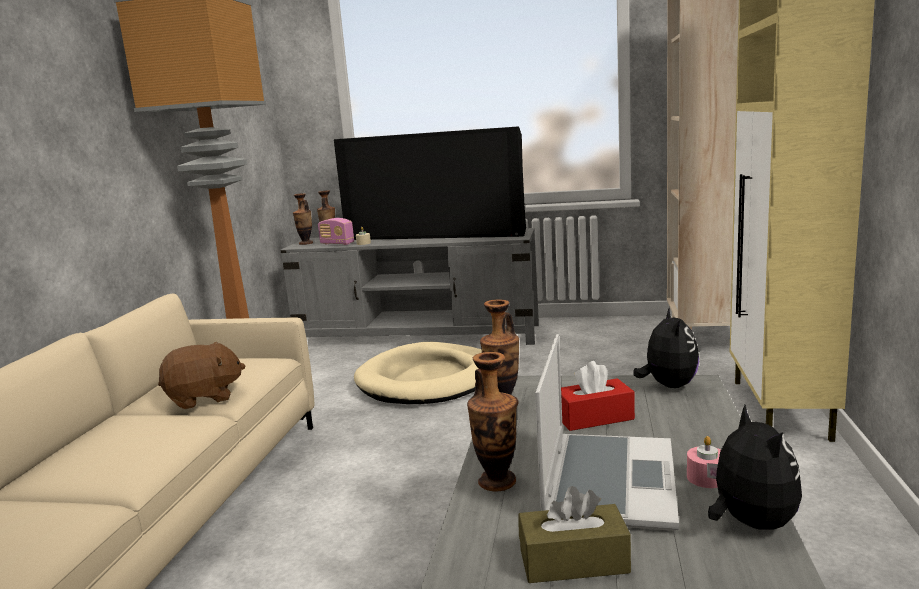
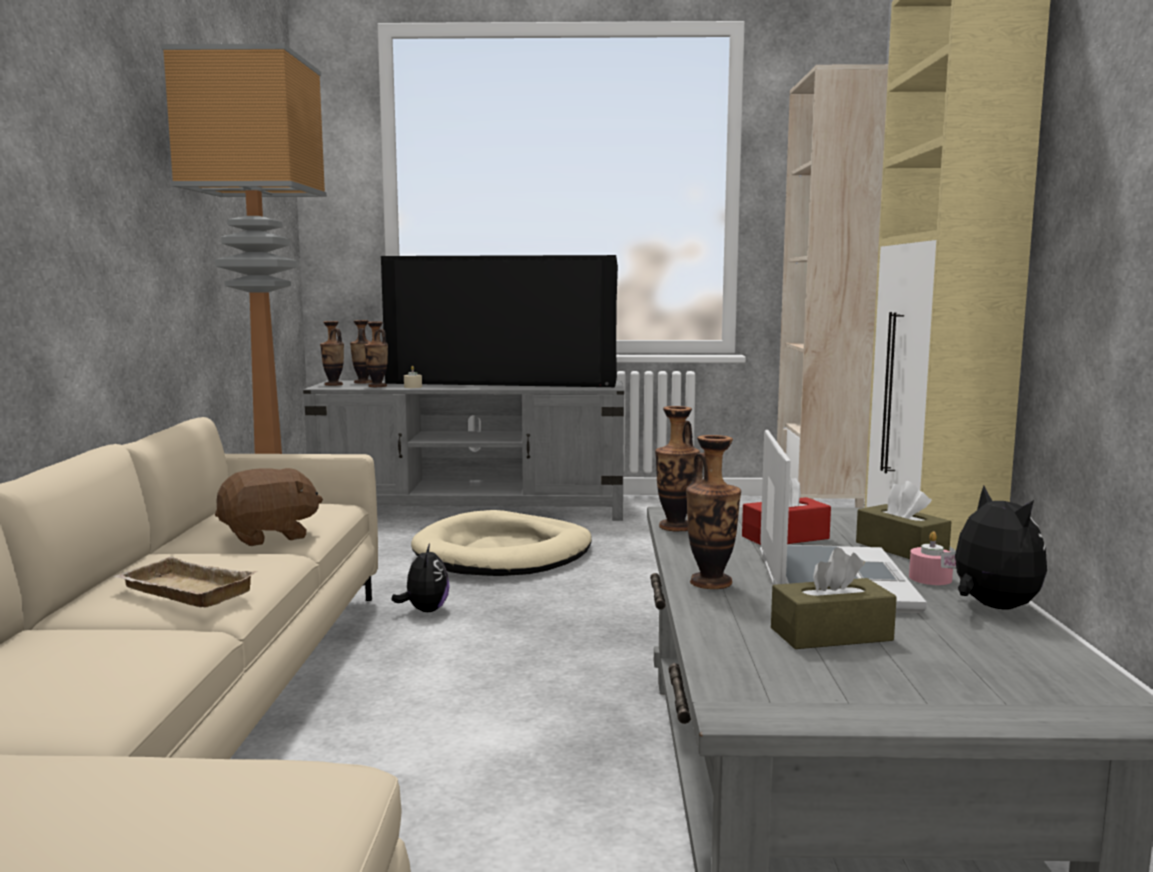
camera: 10 degrees left, 5 degrees down
radio [318,218,354,245] -> vase [364,321,388,387]
plush toy [633,307,699,388] -> plush toy moved to [391,543,450,612]
none -> beige tray [113,557,257,607]
none -> brown tissue box [856,481,951,559]

